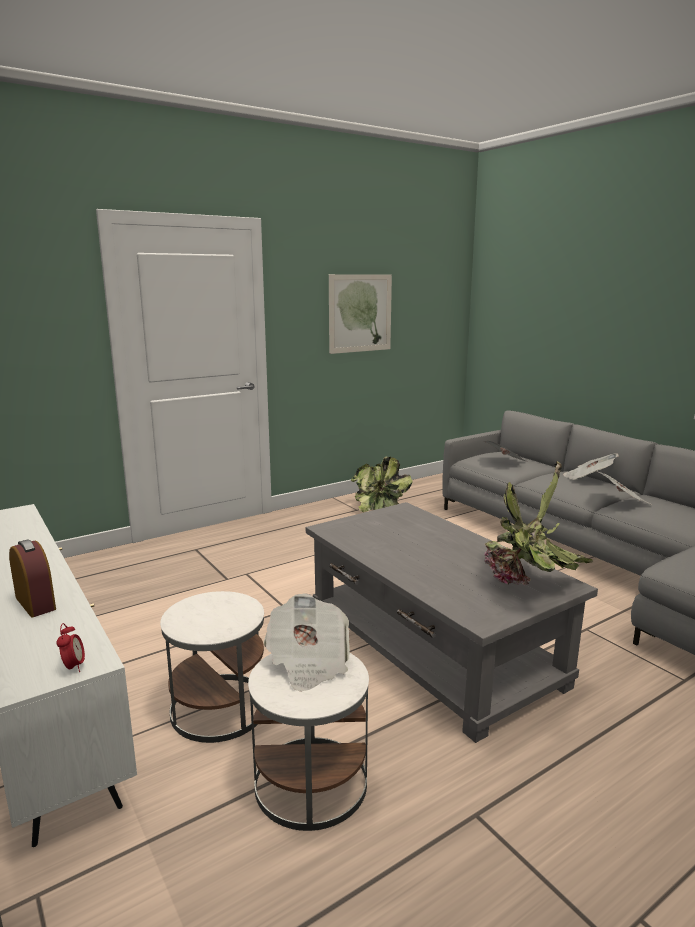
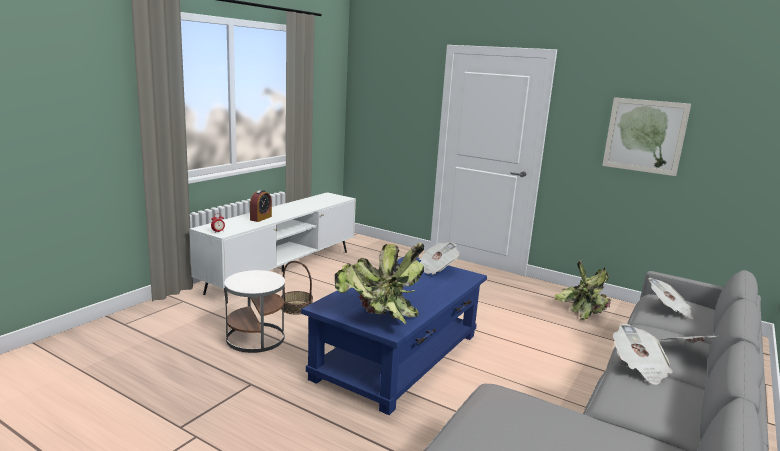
camera: 65 degrees right, 0 degrees up
white side table [160,591,264,743] -> basket [281,261,313,314]
newspaper [264,594,350,692] -> newspaper moved to [419,242,459,275]
grey coffee table [306,502,598,743] -> blue coffee table [301,257,487,415]

